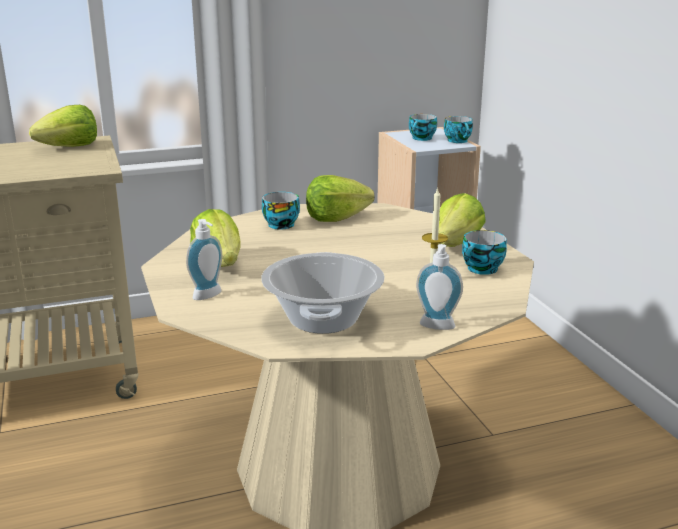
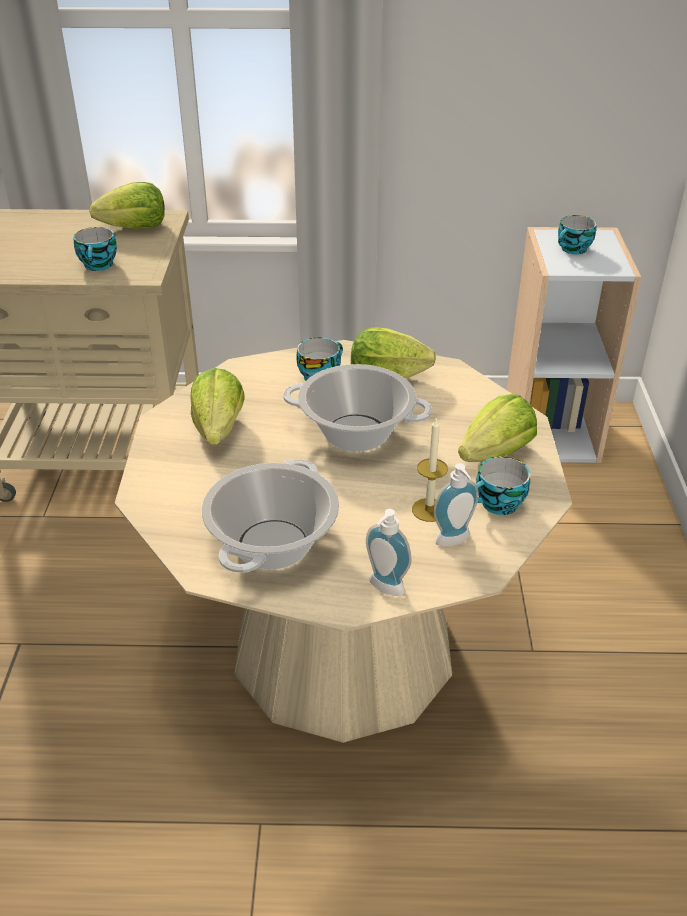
camera: 20 degrees right, 15 degrees up
soap dispenser [186,219,222,300] -> soap dispenser moved to [434,463,479,546]
cup [444,116,473,143] -> cup moved to [73,227,117,271]
none -> cooking pot [283,364,433,451]

